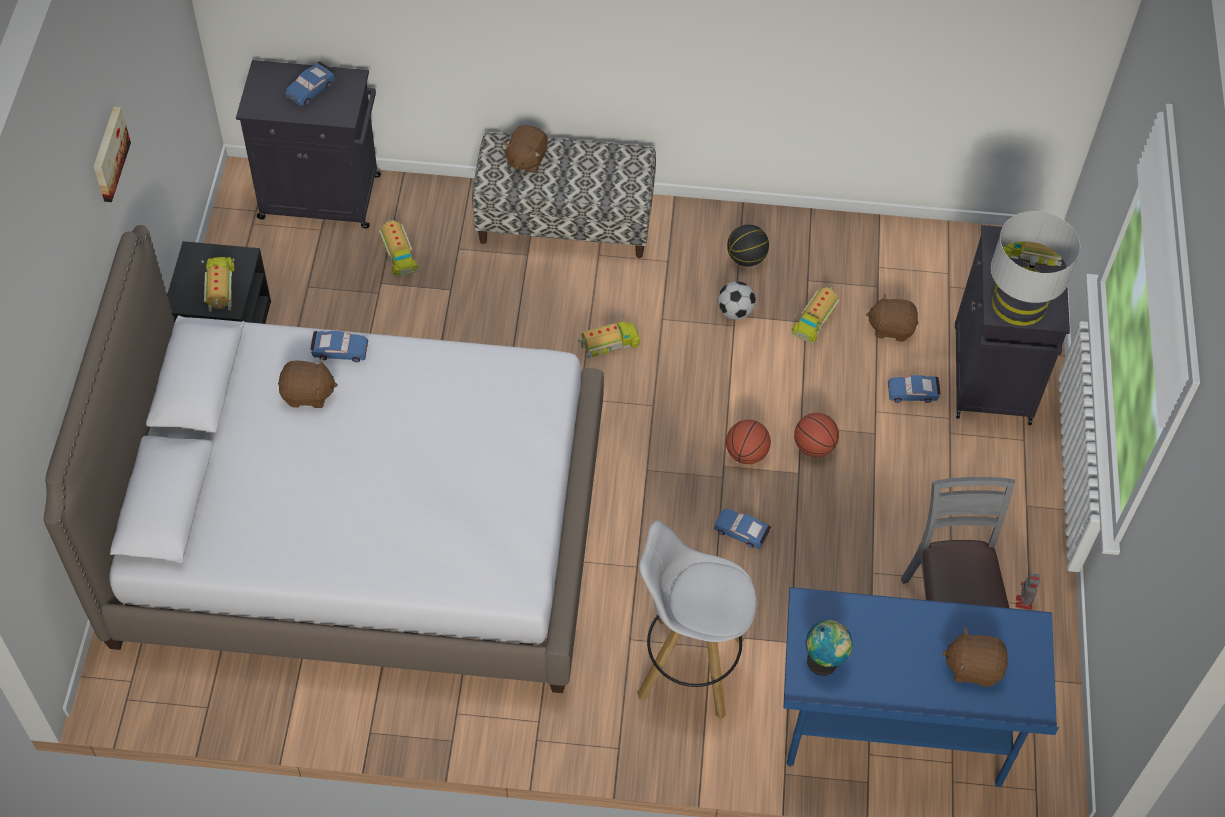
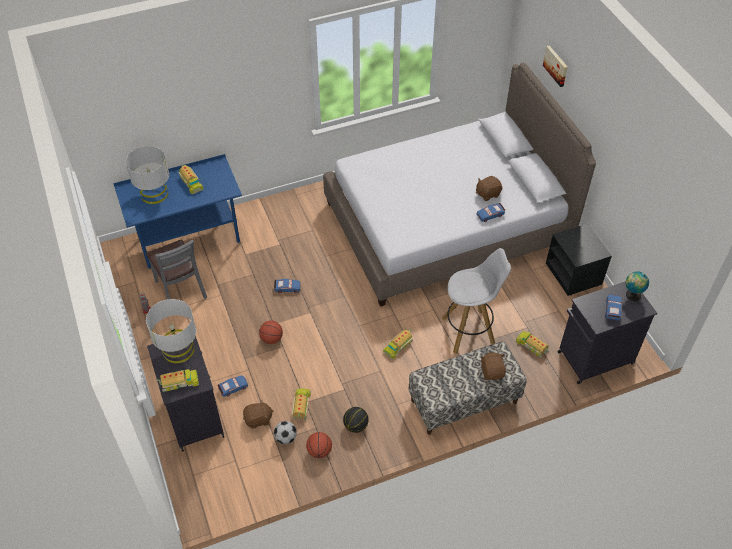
camera: 155 degrees right, 5 degrees down
picture [93,107,131,202] -> picture moved to [543,45,568,87]
toy truck [202,257,235,312] -> toy truck moved to [178,165,203,194]
white stool [637,520,757,720] -> white stool moved to [442,248,511,354]
football [718,281,756,320] -> football moved to [274,421,297,444]
basketball [726,420,771,464] -> basketball moved to [306,432,332,458]
globe [806,620,853,676] -> globe moved to [626,271,649,301]
brown plush toy [943,627,1008,687] -> grey table lamp [126,146,169,204]

